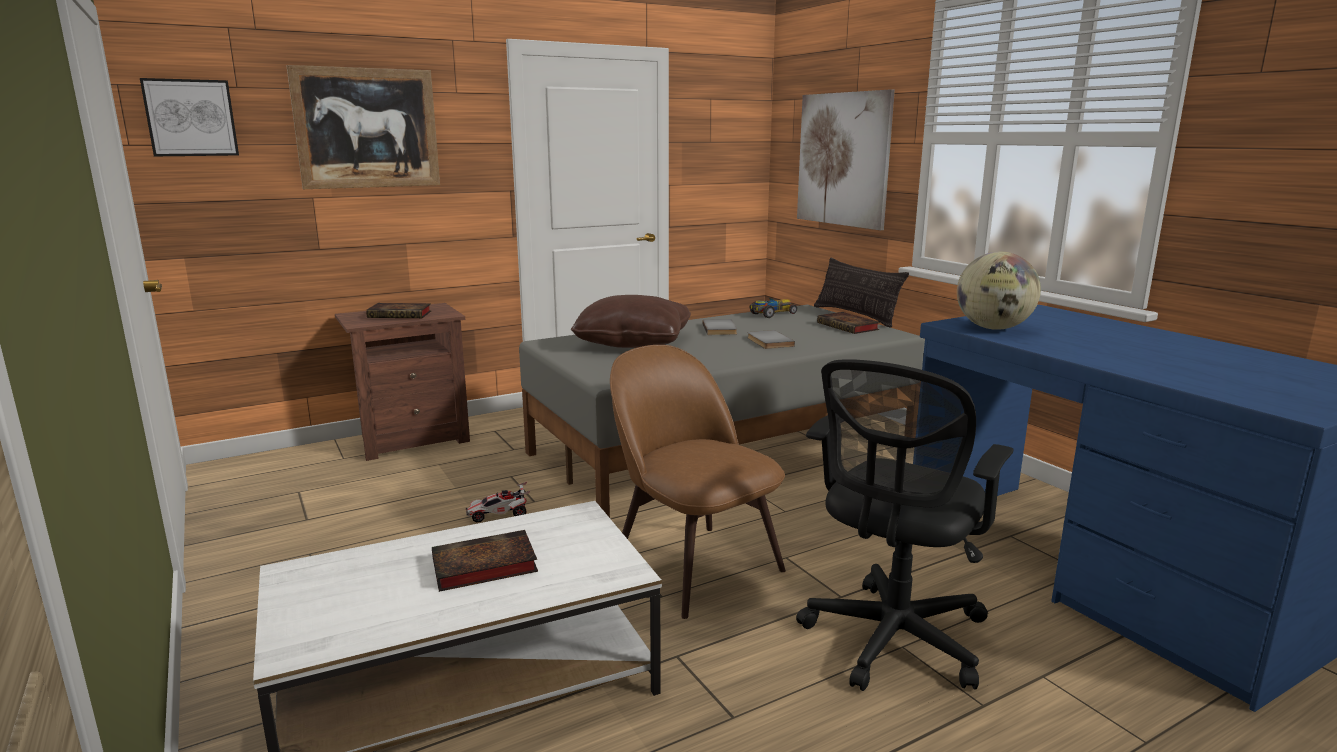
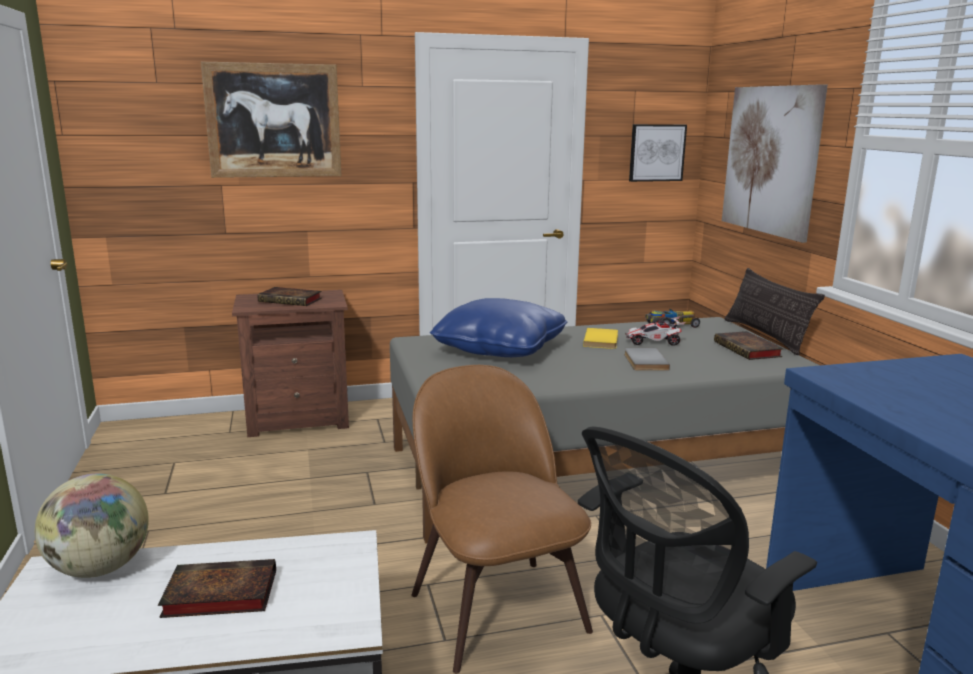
camera: 15 degrees right, 0 degrees up
picture [140,78,239,156] -> picture moved to [629,124,687,182]
toy car [466,482,530,522] -> toy car moved to [625,316,685,346]
brown pillow [571,295,691,348] -> blue pillow [430,298,567,357]
grey book [702,319,737,335] -> yellow book [583,328,618,349]
globe [957,252,1041,330] -> globe moved to [35,473,149,578]

